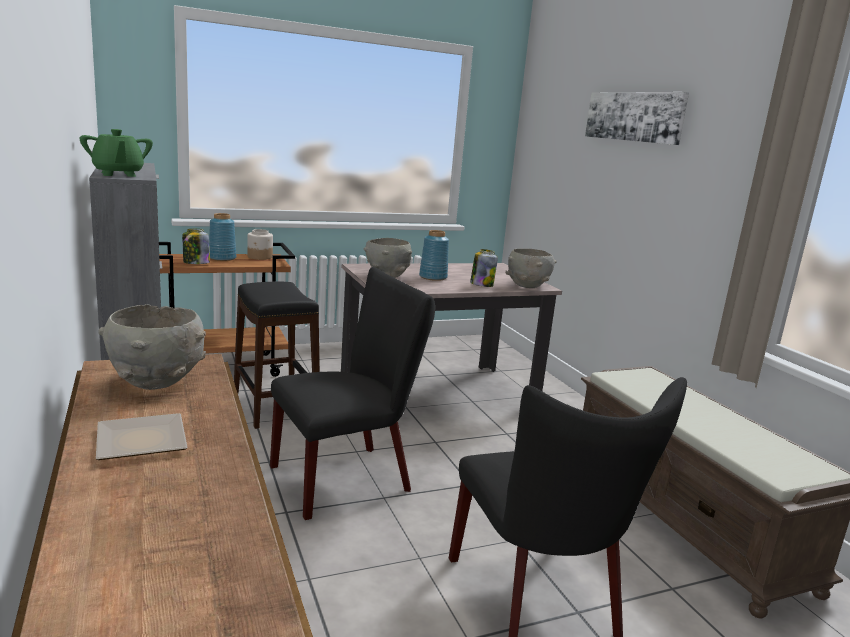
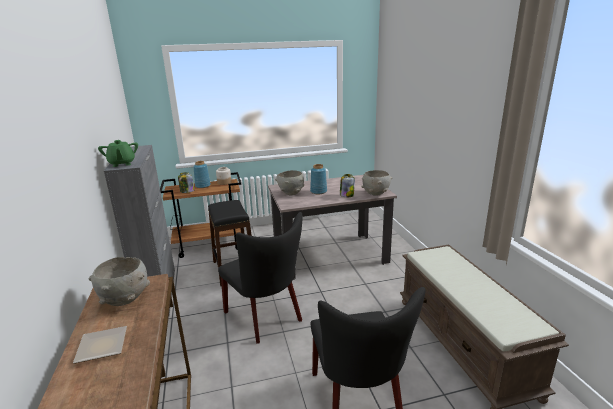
camera: 10 degrees right, 5 degrees up
black chair [270,267,435,520] -> black chair turned 75 degrees clockwise [218,212,302,343]
picture [585,92,689,145] -> none

